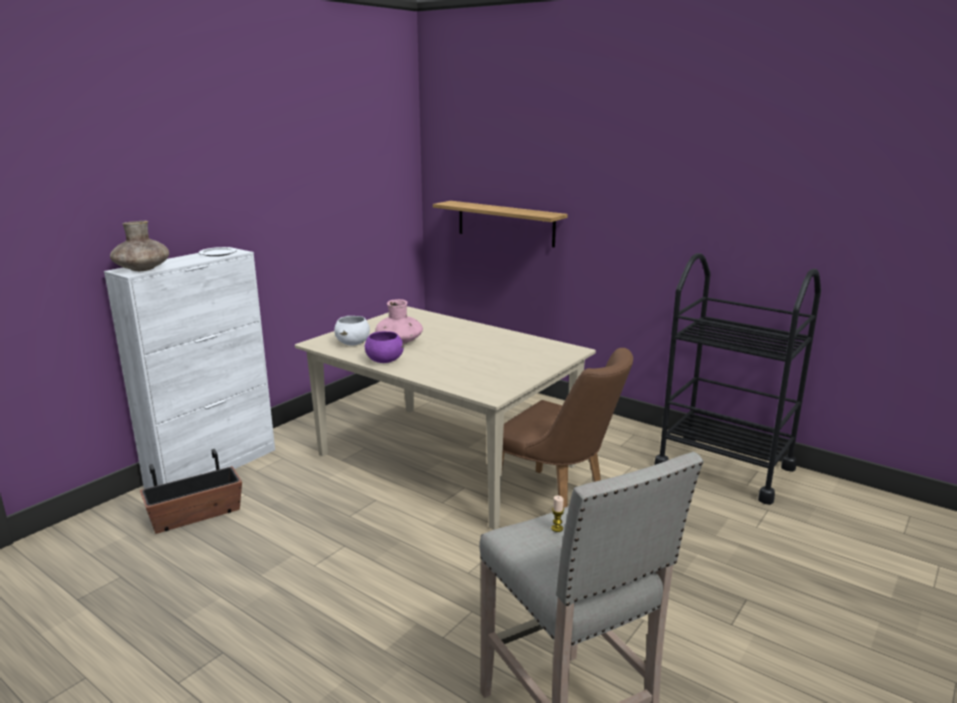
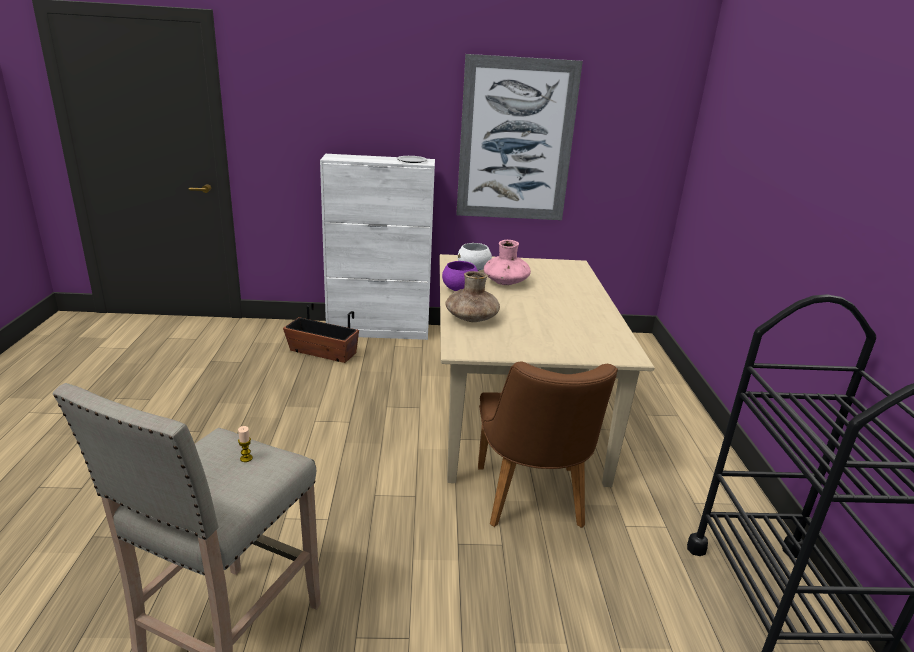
camera: 50 degrees right, 5 degrees up
brown vase [110,221,169,271] -> brown vase moved to [445,271,500,322]
shelf [433,201,568,247] -> none
none -> picture [456,54,583,220]

